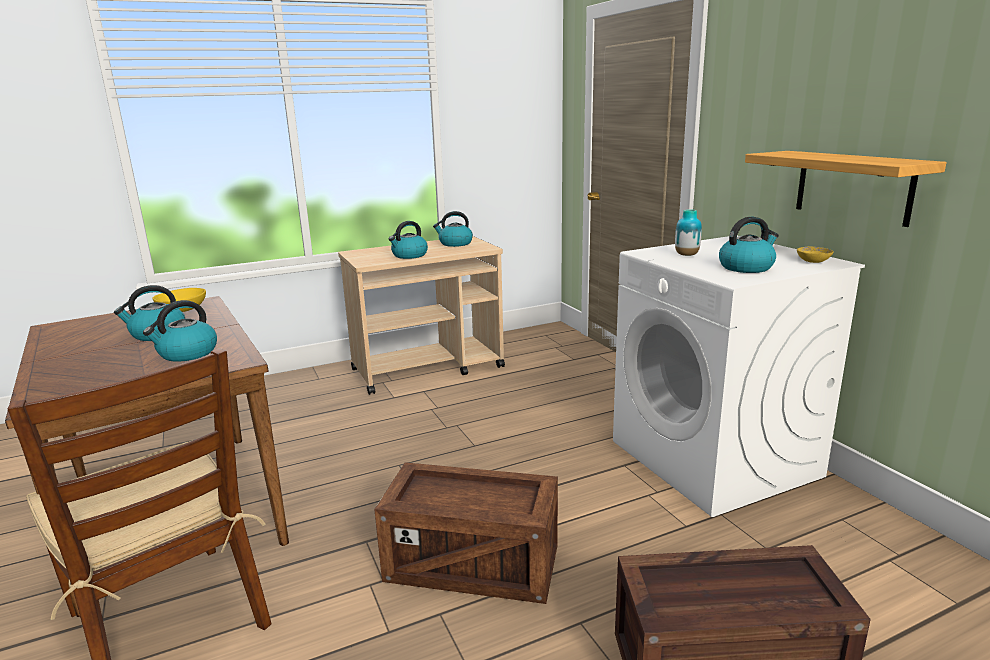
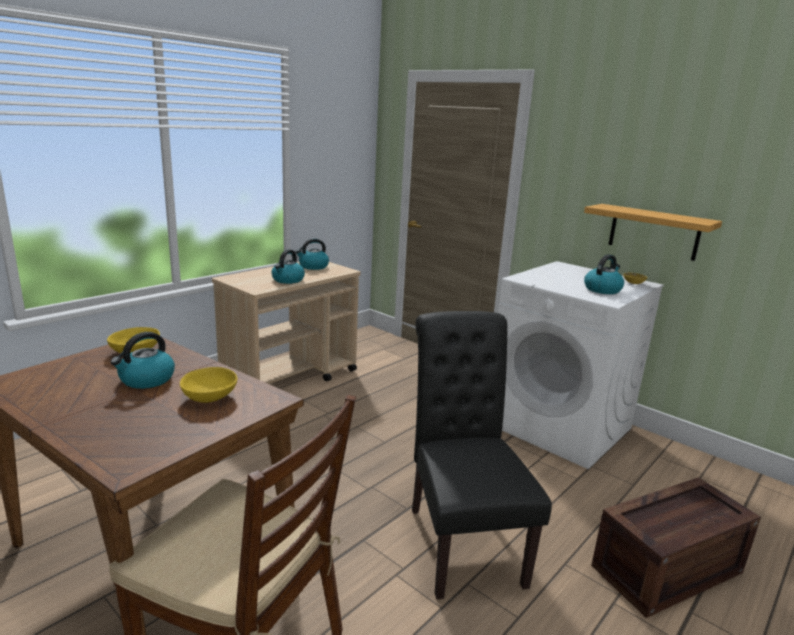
camera: 25 degrees left, 0 degrees up
kettle [143,300,217,362] -> yellow bowl [180,367,238,403]
crate [374,462,558,604] -> black chair [412,311,552,599]
vase [675,209,702,256] -> none

